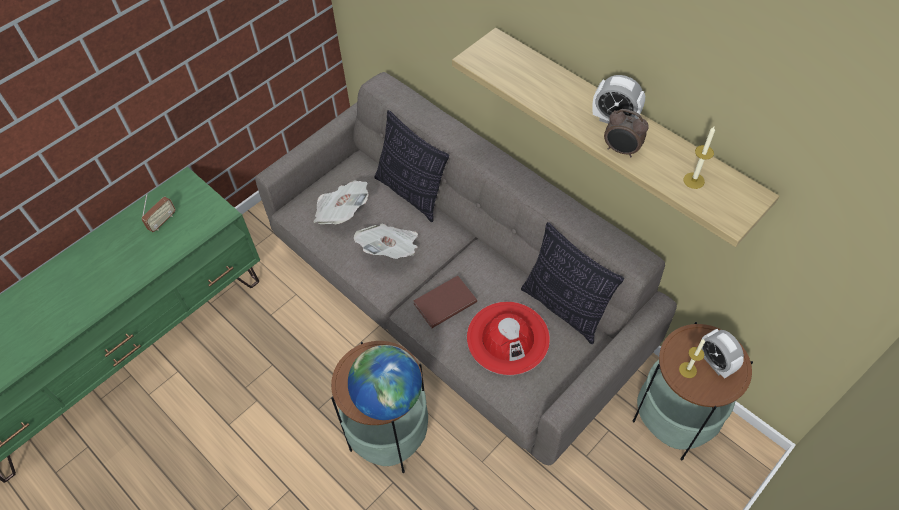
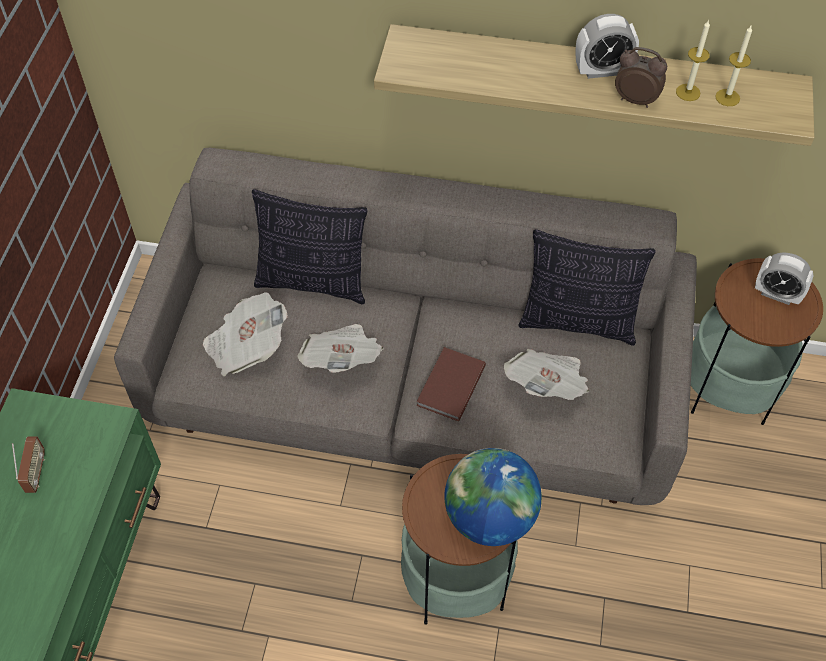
camera: 35 degrees left, 0 degrees up
red hat [467,302,550,375] -> newspaper [504,349,589,400]
alarm clock [604,109,649,157] -> alarm clock turned 150 degrees counterclockwise [615,47,667,108]
candle [679,339,705,378] -> candle moved to [676,20,710,101]

